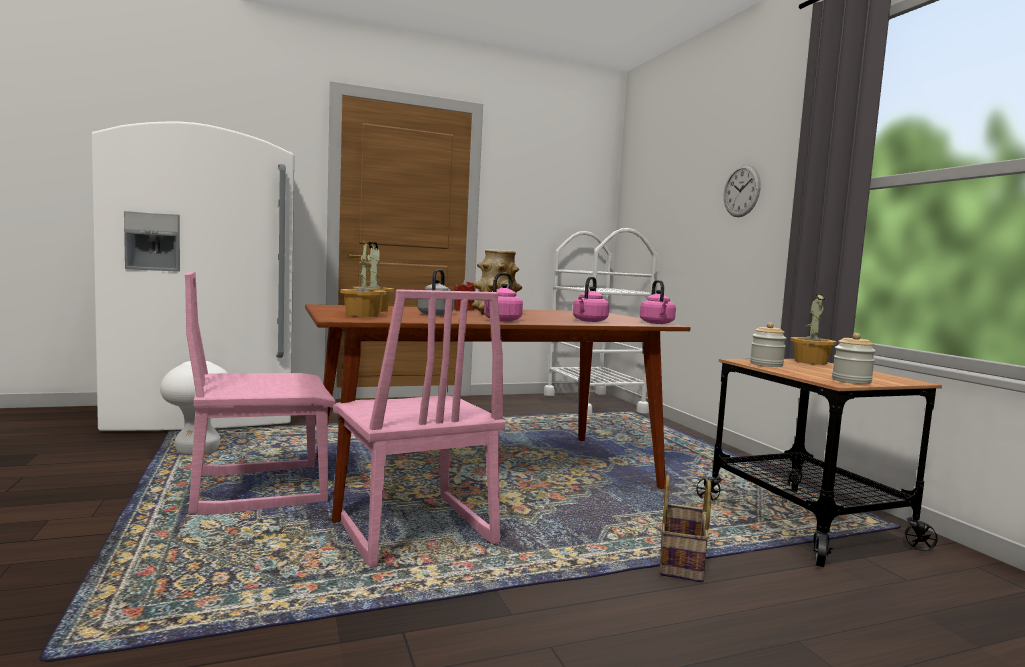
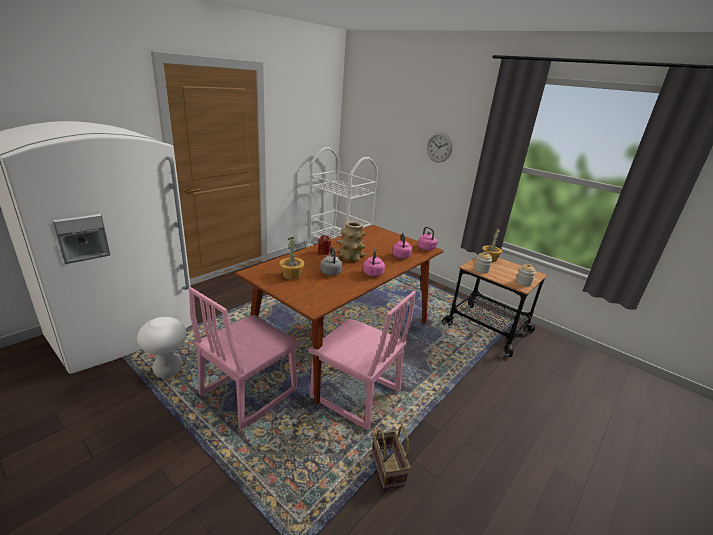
camera: 30 degrees left, 20 degrees up
potted plant [340,244,386,317] -> none
basket [660,475,711,582] -> basket moved to [372,426,410,489]

